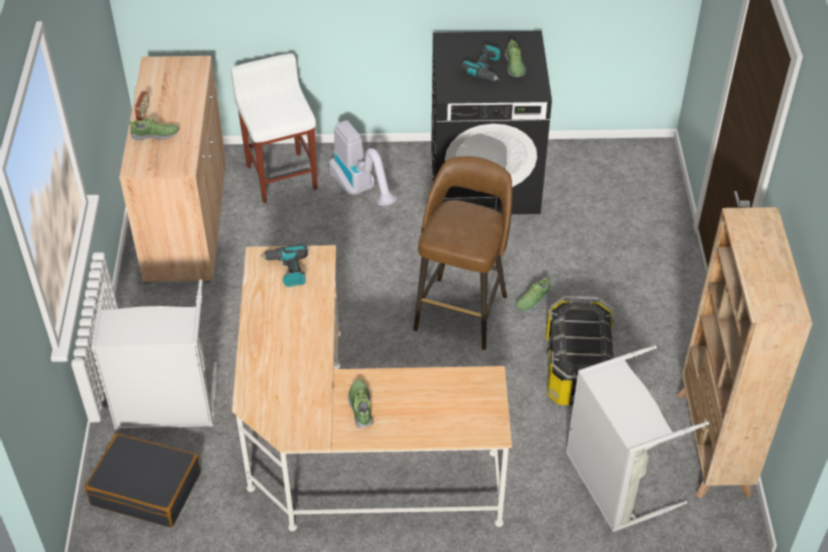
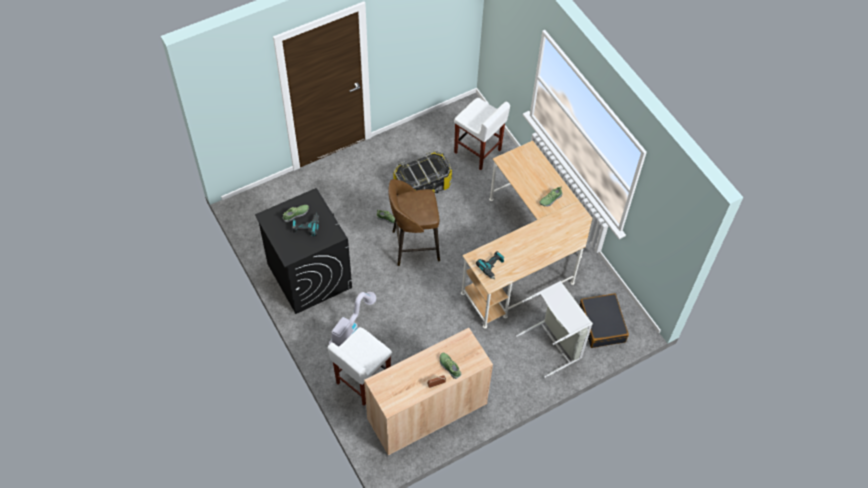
camera: 120 degrees left, 10 degrees up
grey laundry basket [566,345,710,532] -> white stool [454,98,510,170]
beige bookcase [676,207,813,499] -> none

